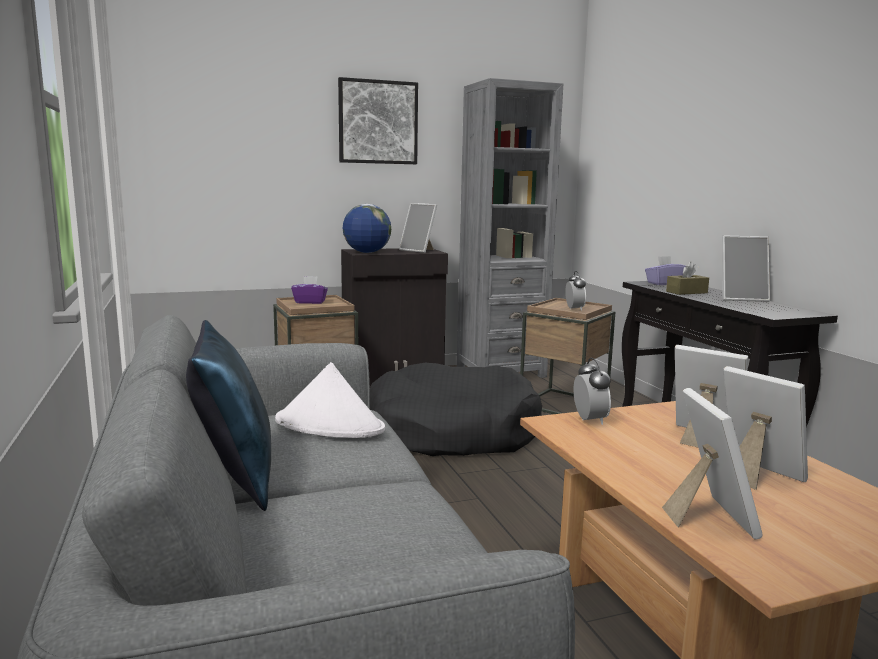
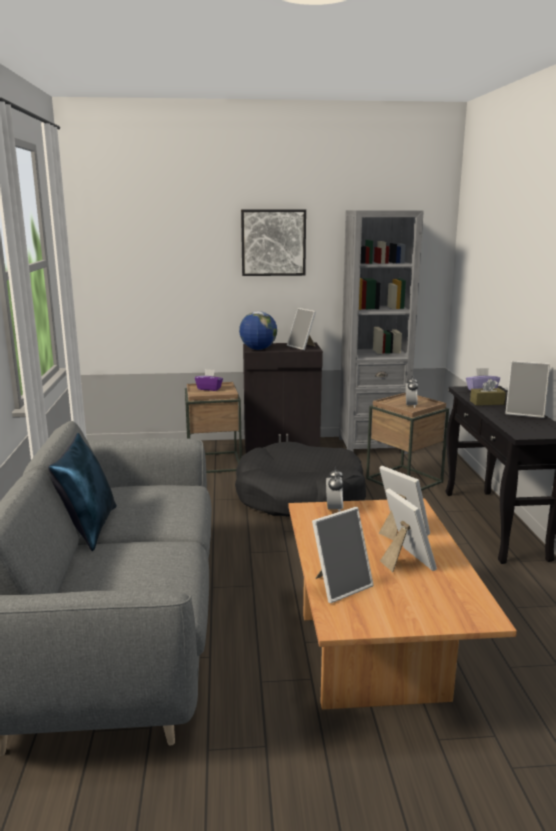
camera: 15 degrees right, 5 degrees up
white hat [275,362,385,438] -> none
picture frame [662,388,762,540] -> picture frame turned 45 degrees clockwise [312,507,374,603]

